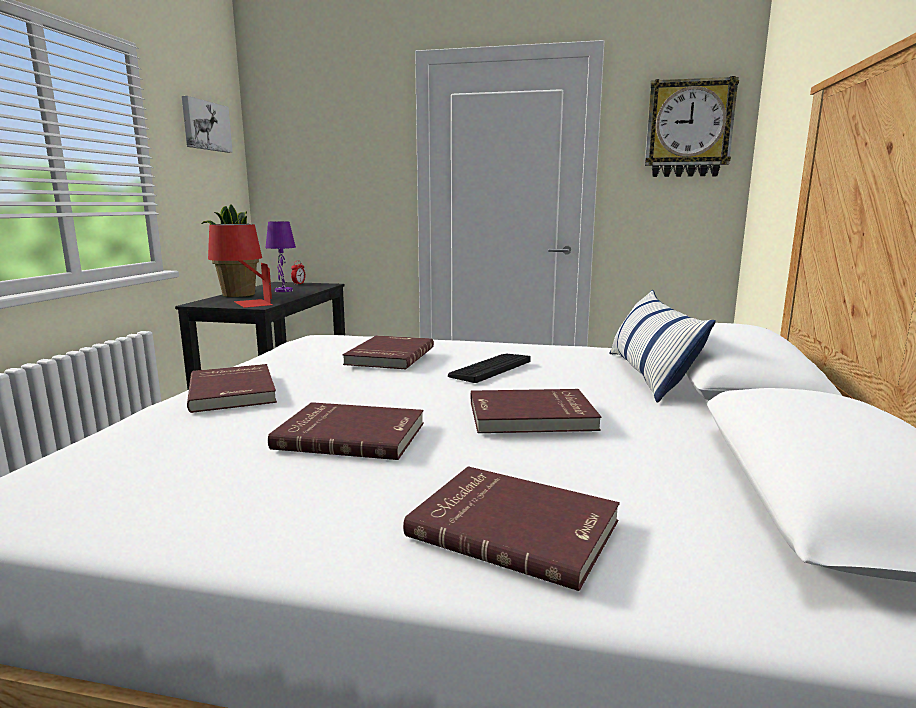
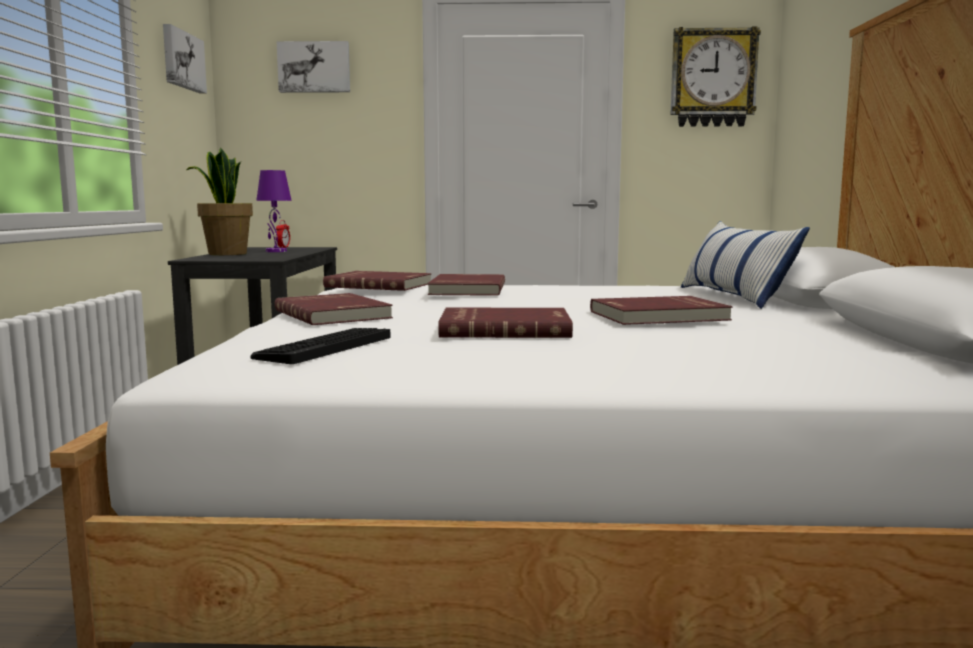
camera: 10 degrees left, 5 degrees down
red table lamp [208,224,273,308] -> none
red book [403,466,620,591] -> red book moved to [323,271,431,291]
keyboard [448,354,531,383] -> keyboard moved to [251,328,391,364]
none -> picture [277,41,350,93]

